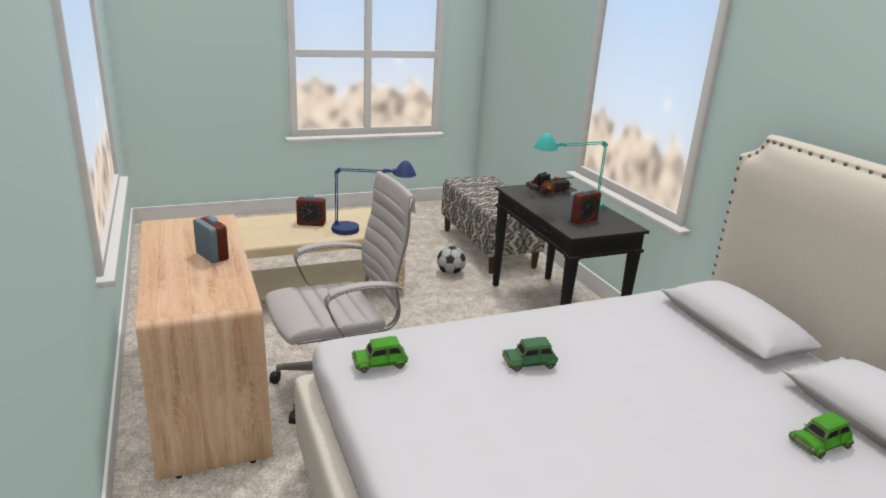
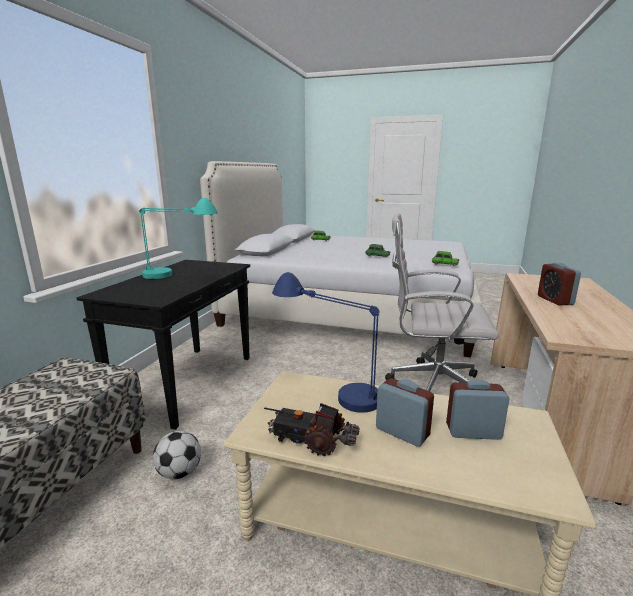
camera: 140 degrees left, 5 degrees down
toy truck [526,172,574,196] -> toy truck moved to [264,403,360,456]
alarm clock [567,189,601,224] -> alarm clock moved to [446,379,509,440]

